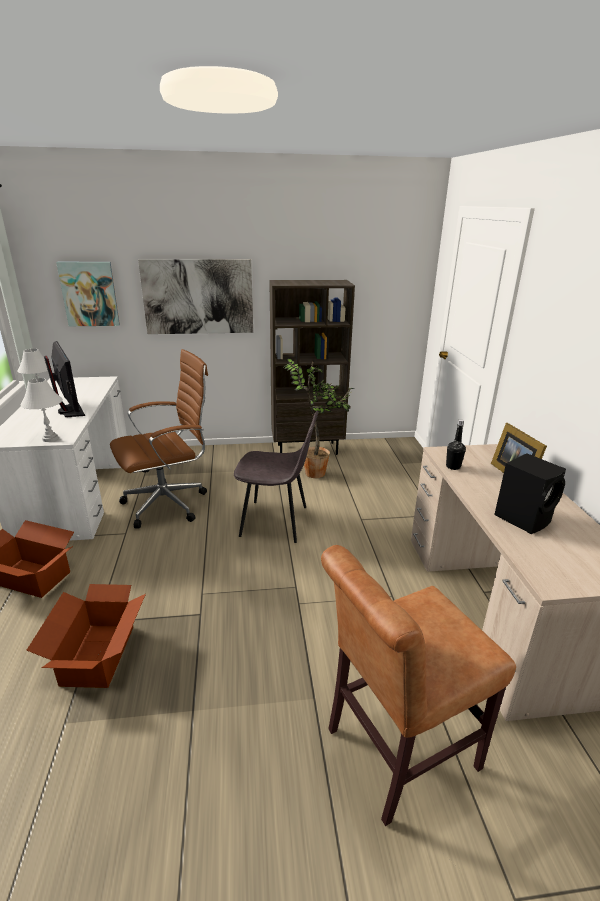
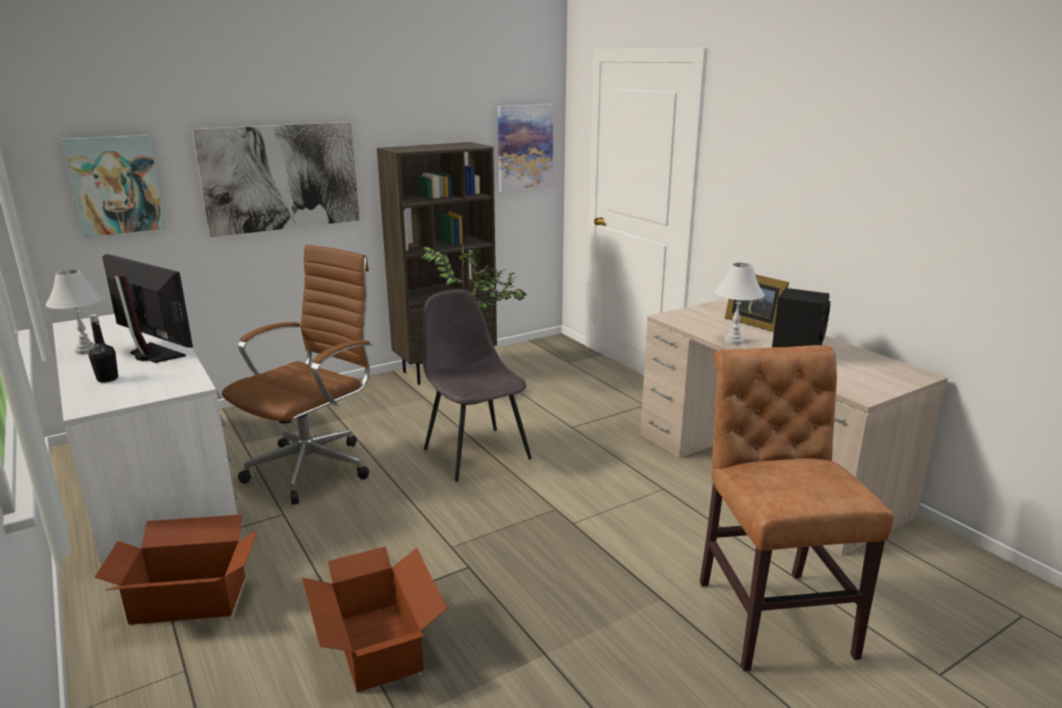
camera: 25 degrees left, 5 degrees down
white table lamp [21,378,63,442] -> white table lamp moved to [714,263,764,345]
grey chair [234,411,318,543] -> grey chair turned 105 degrees counterclockwise [422,289,532,482]
brown chair [321,545,516,826] -> brown chair turned 135 degrees clockwise [700,345,894,671]
black bottle [446,419,466,470] -> black bottle moved to [89,314,118,383]
none -> picture [498,104,553,192]

